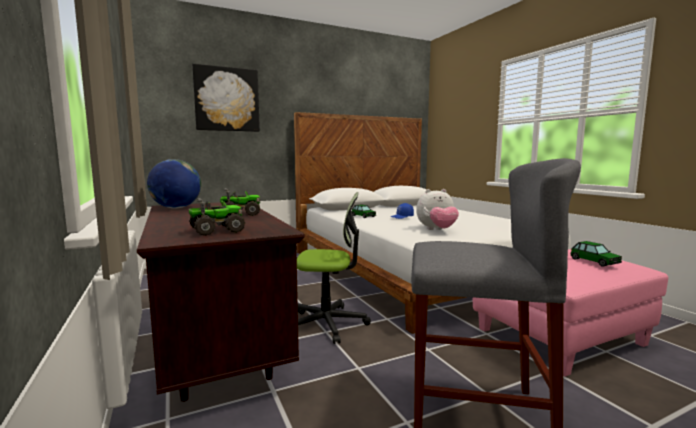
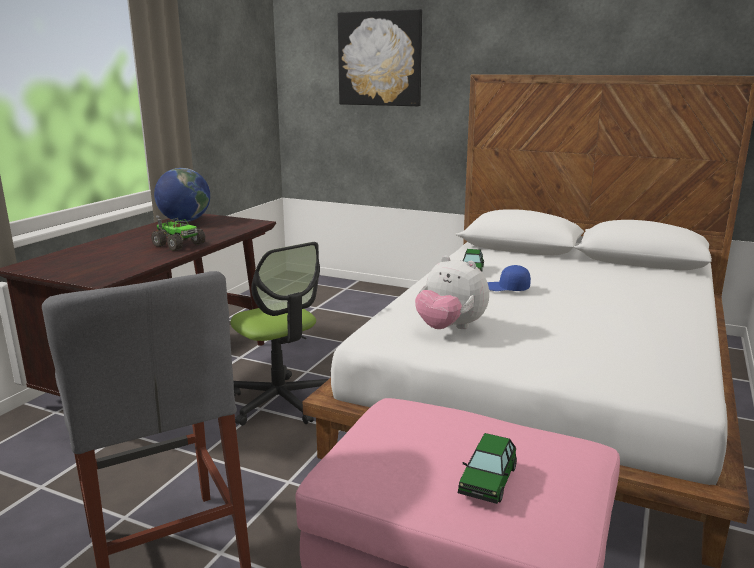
camera: 50 degrees right, 10 degrees up
toy truck [189,198,245,236] -> none

